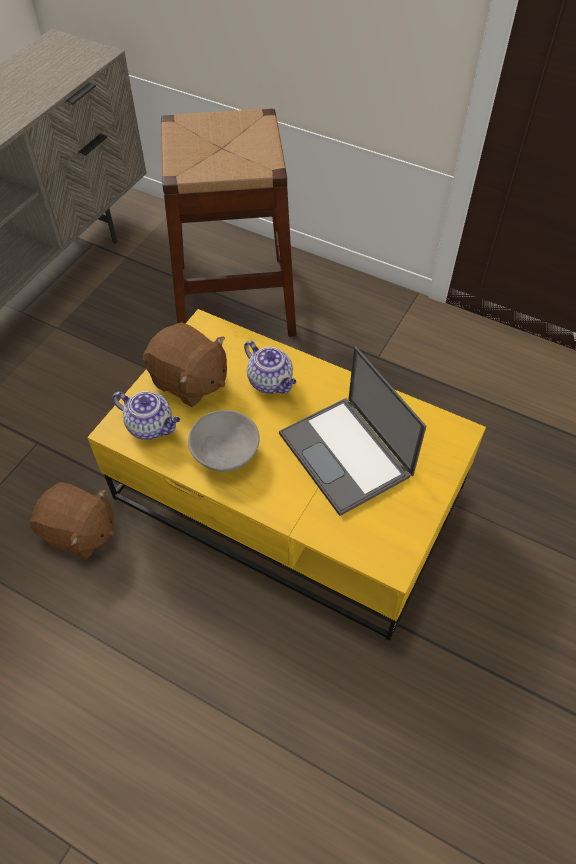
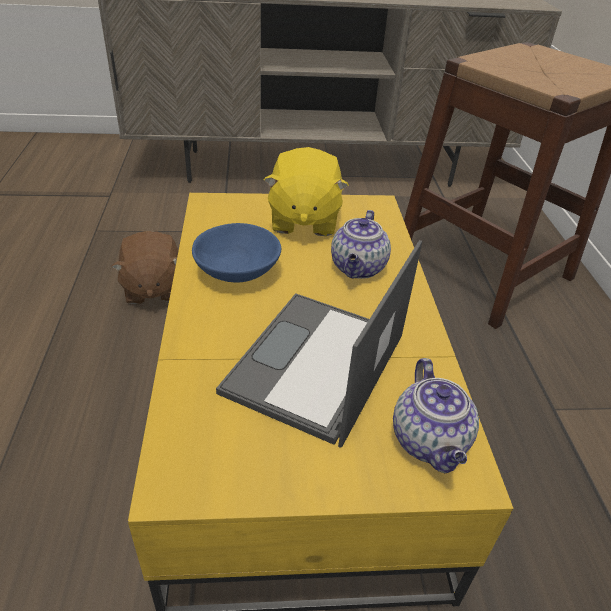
camera: 55 degrees right, 15 degrees down
teapot [112,391,180,440] -> teapot moved to [393,358,479,473]
brown plush toy [143,322,227,407] -> yellow plush toy [264,147,349,236]
grey bowl [188,410,260,472] -> blue bowl [192,223,281,283]

